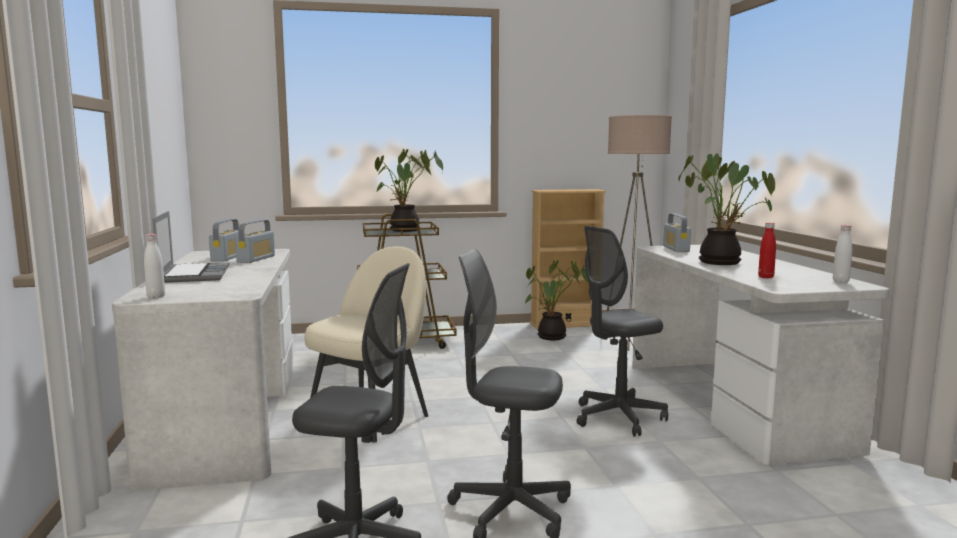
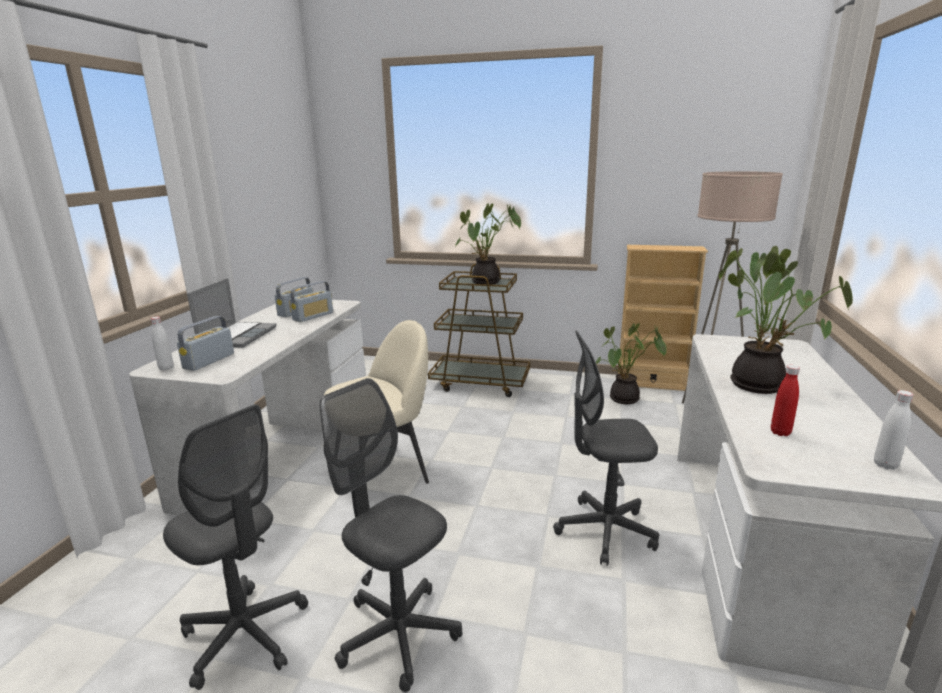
camera: 25 degrees right, 10 degrees up
radio [663,213,691,252] -> radio moved to [177,316,234,371]

